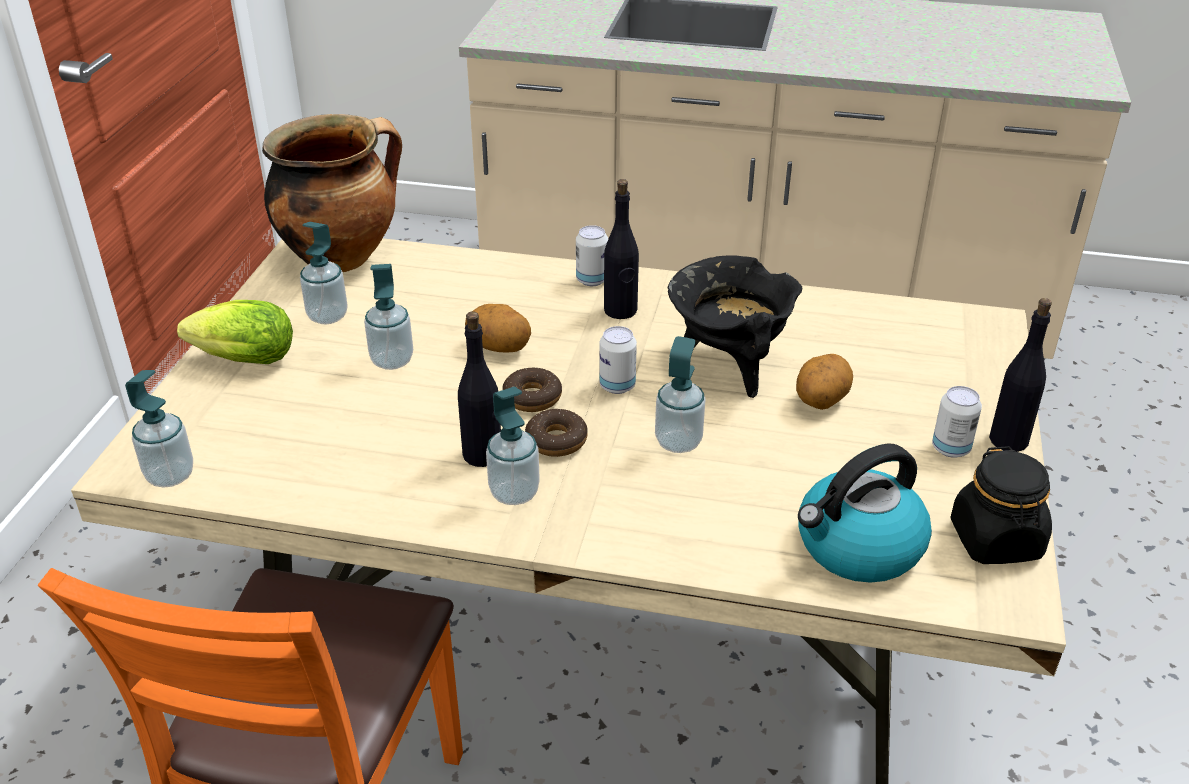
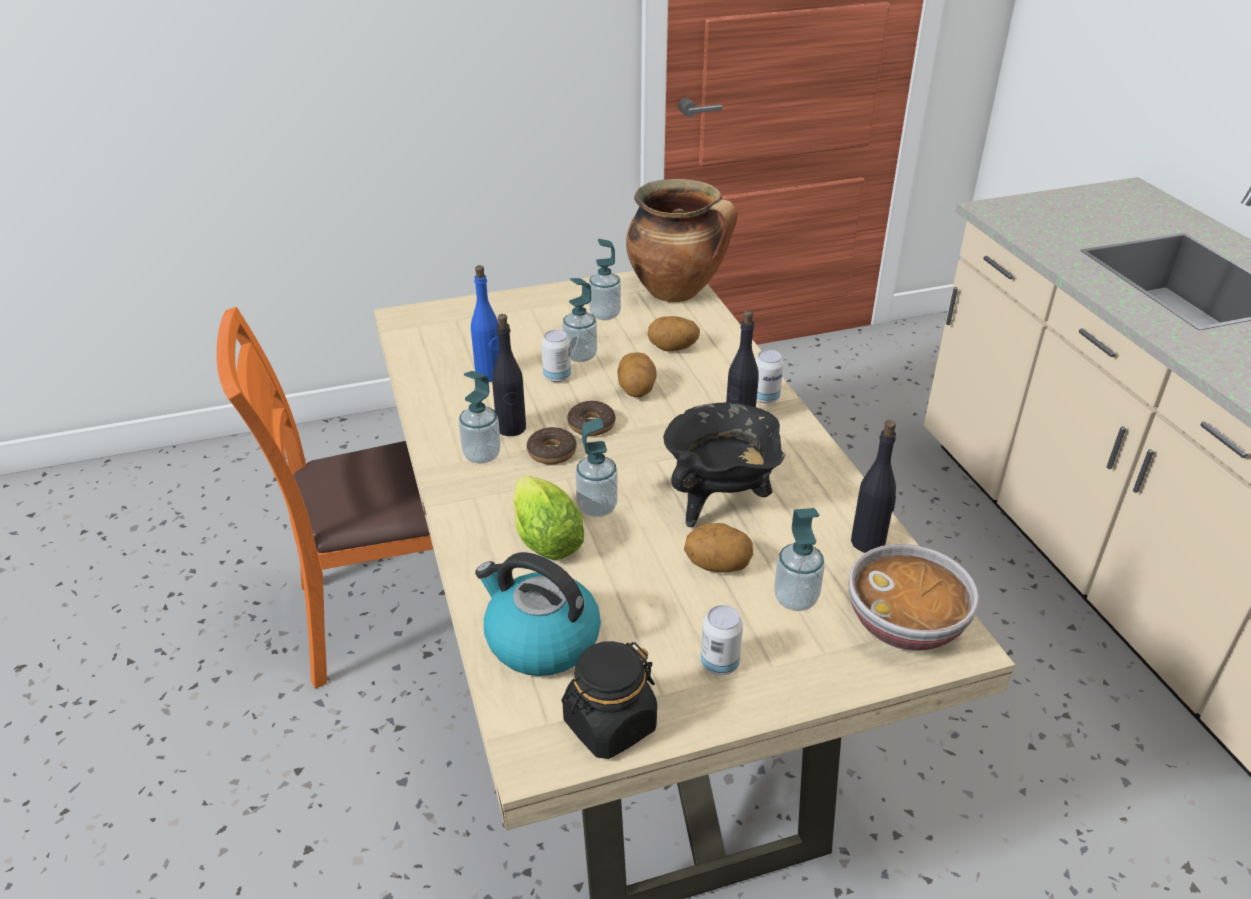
camera: 60 degrees right, 0 degrees up
soap dispenser [125,370,193,487] -> soap dispenser moved to [774,508,825,611]
lettuce [177,300,293,364] -> lettuce moved to [513,476,584,560]
can [599,326,637,394] -> can moved to [541,330,571,382]
black bottle [989,298,1052,452] -> black bottle moved to [851,420,896,553]
none -> blue bottle [471,265,499,382]
none -> potato [648,316,700,351]
none -> bowl [849,544,979,651]

